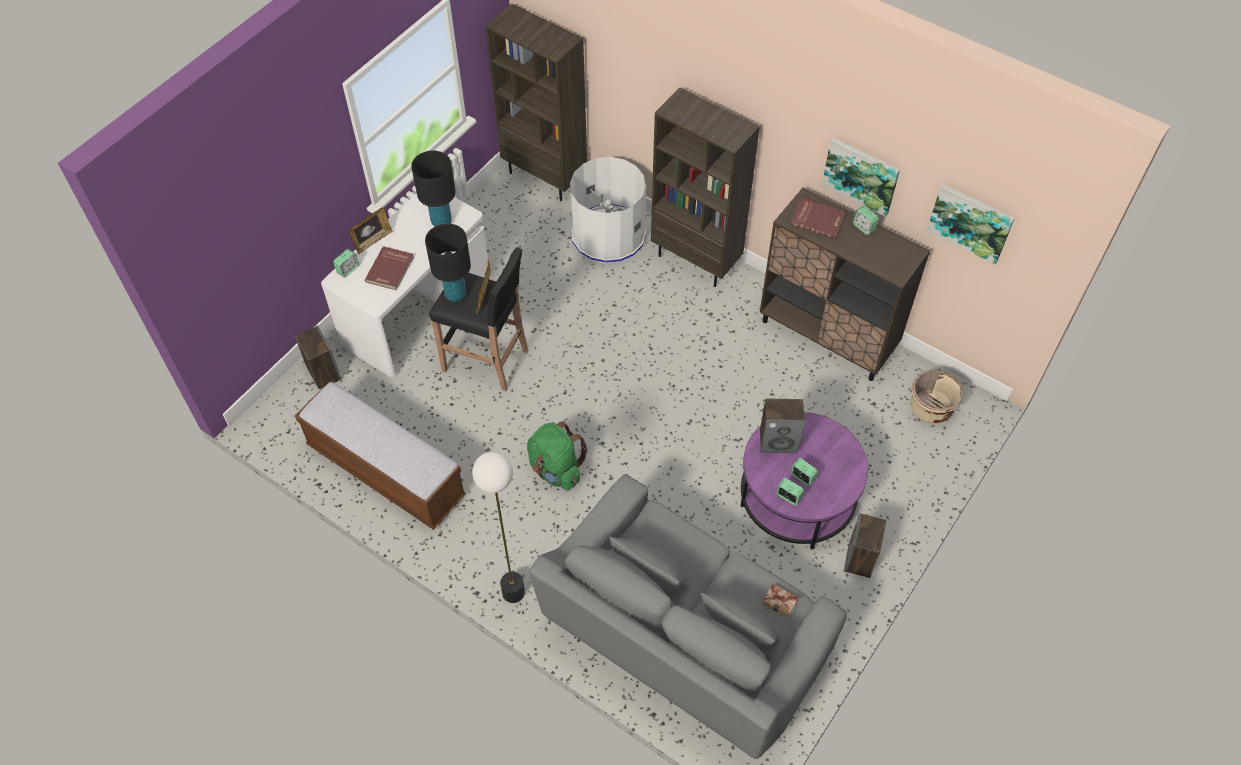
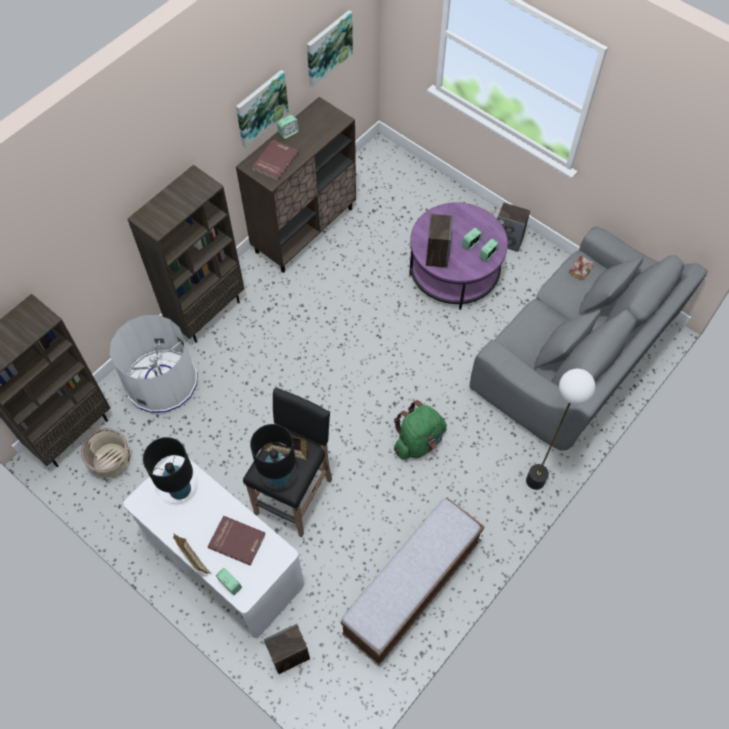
camera: 85 degrees left, 5 degrees up
beige planter [911,370,963,423] -> beige planter moved to [81,428,130,478]

